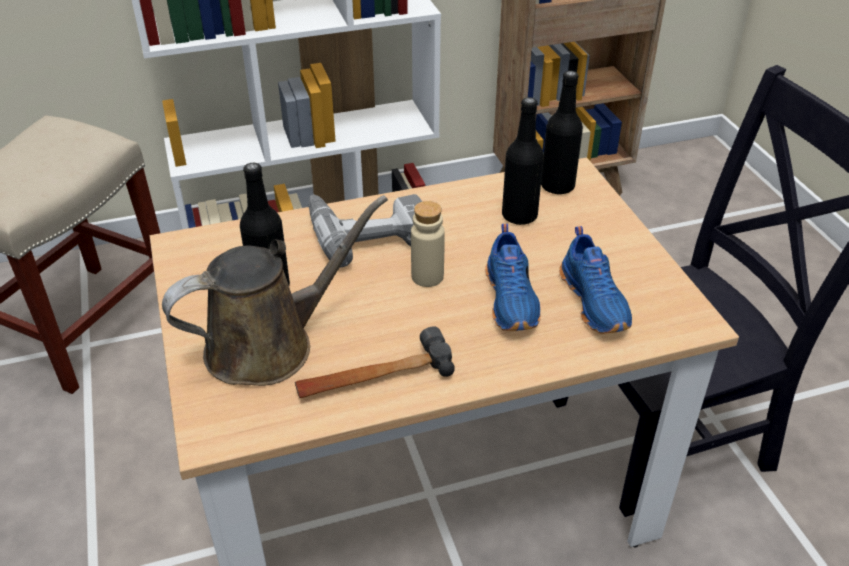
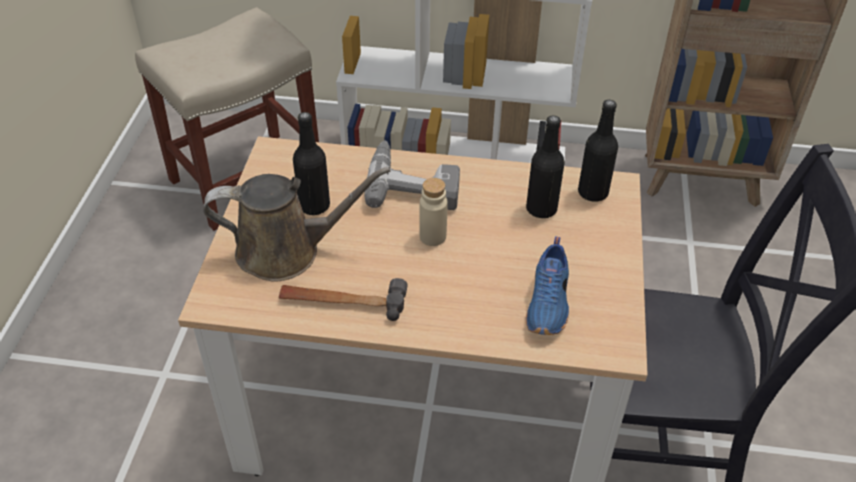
camera: 25 degrees right, 5 degrees up
blue shoe [485,224,540,331] -> none

